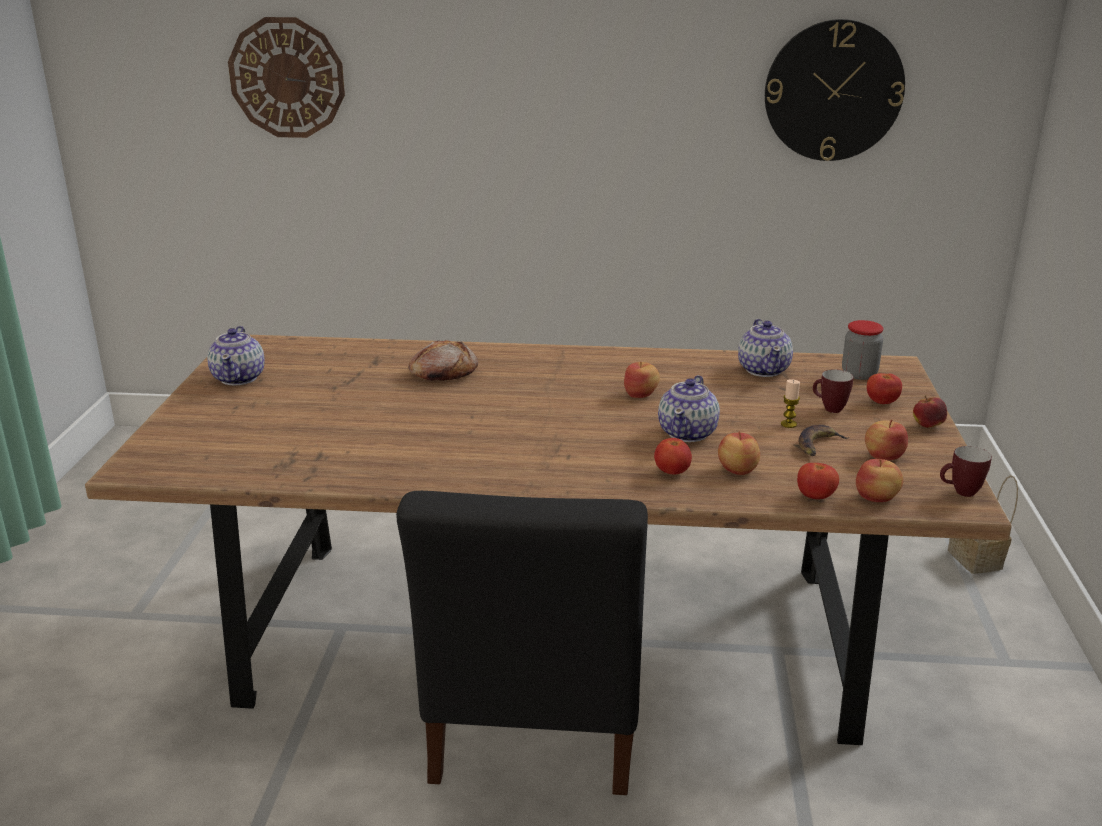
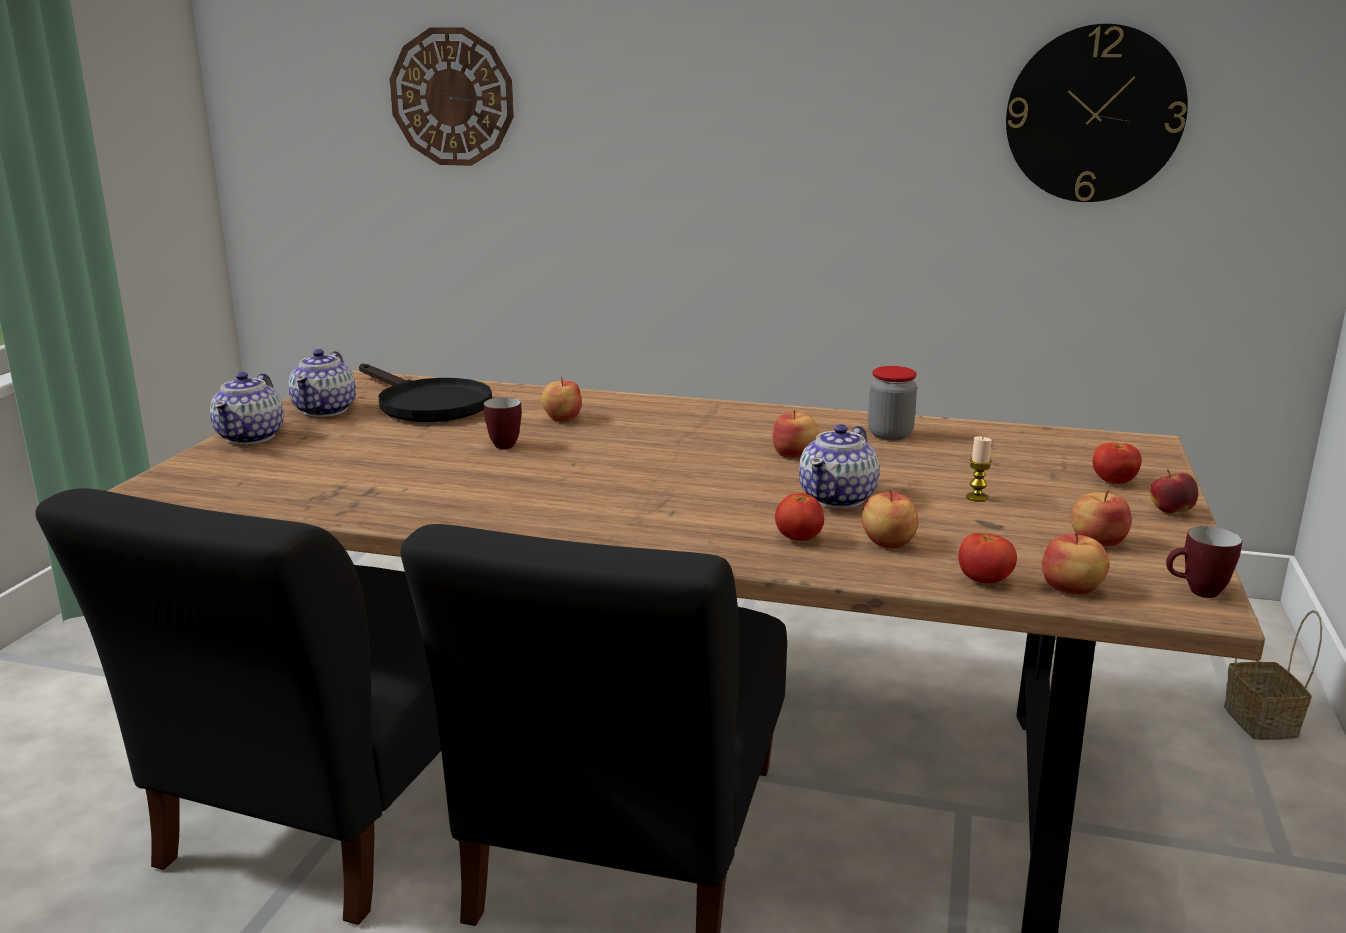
camera: 10 degrees right, 5 degrees down
bread [408,340,478,381] -> apple [541,377,582,422]
teapot [738,319,793,377] -> teapot moved to [210,372,284,444]
banana [799,425,849,456] -> none
mug [813,369,853,413] -> mug moved to [484,397,522,449]
jar [842,320,884,380] -> jar moved to [868,366,917,440]
none -> black chair [35,488,441,925]
none -> black frying pan [359,363,492,422]

